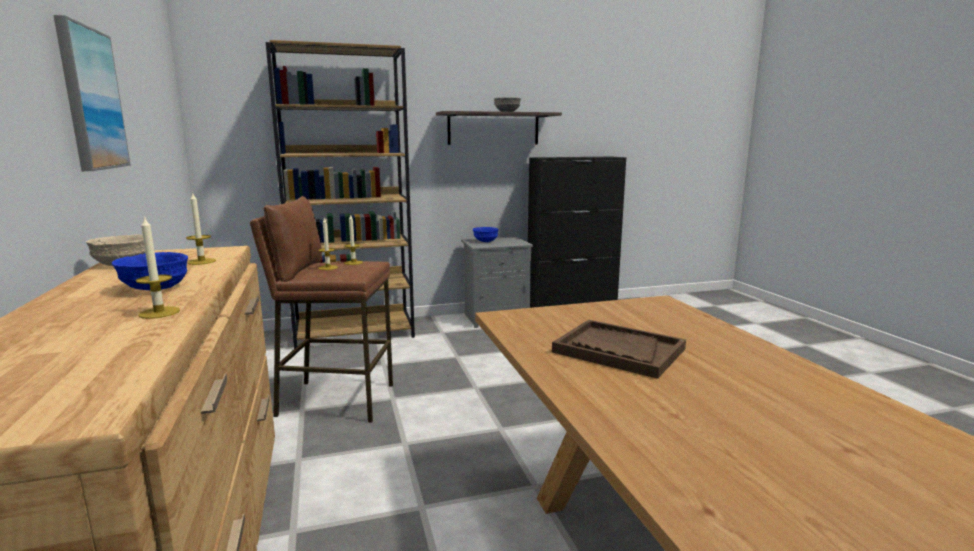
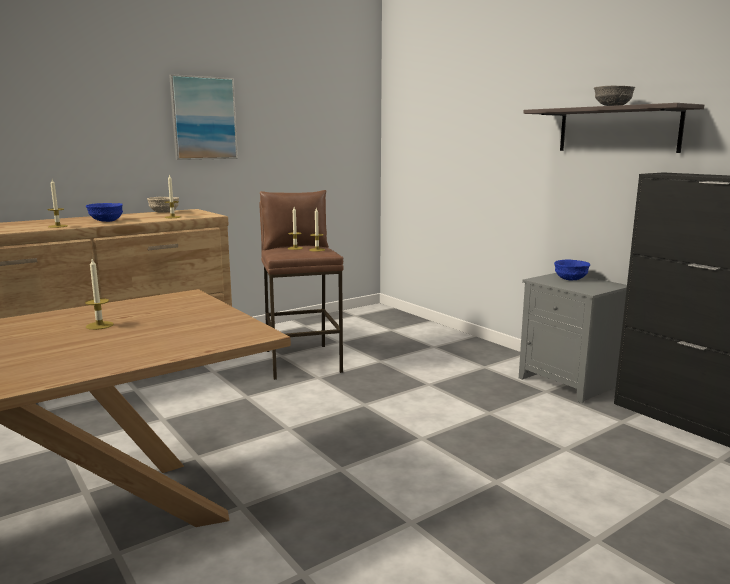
camera: 70 degrees right, 0 degrees up
brown bookcase [266,40,415,349] -> none
brown tray [552,320,686,379] -> candle [85,259,114,330]

